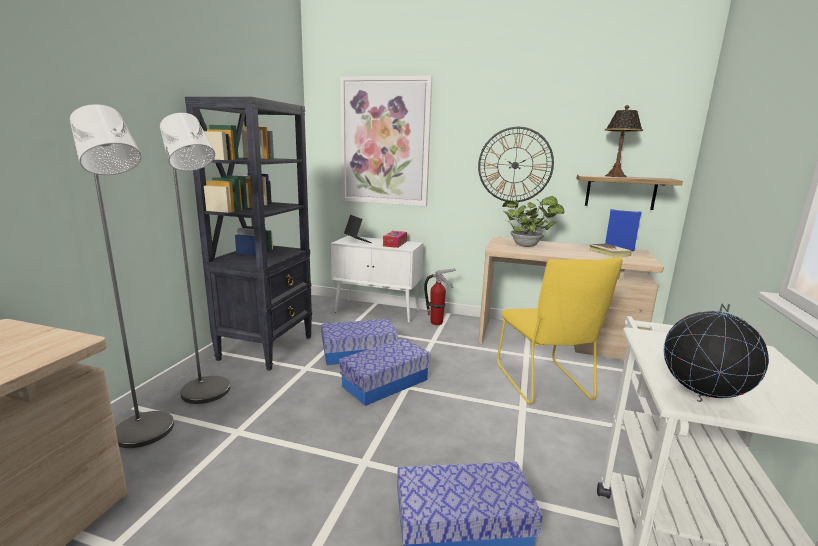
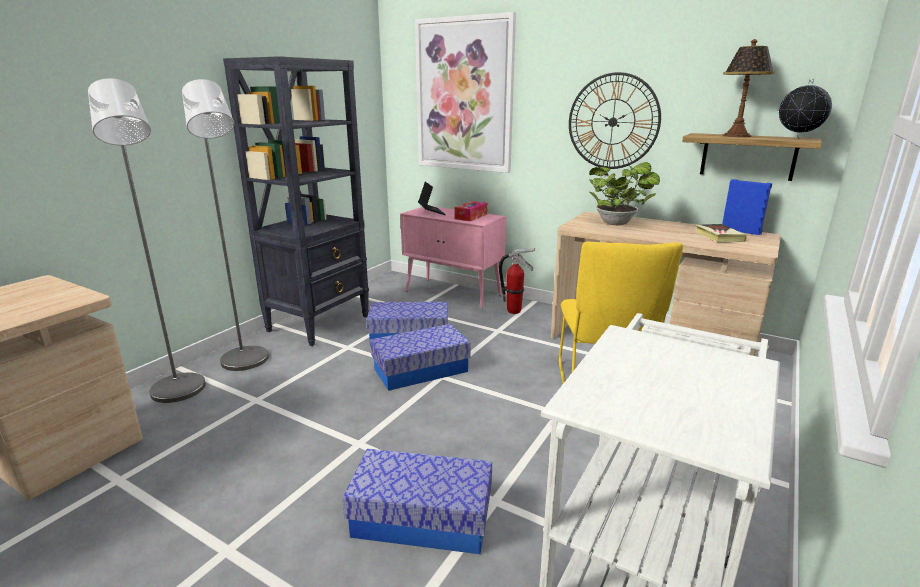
camera: 15 degrees right, 5 degrees up
white cabinet [331,236,423,323] -> pink cabinet [400,207,506,309]
globe [664,304,769,402] -> globe moved to [779,79,832,139]

